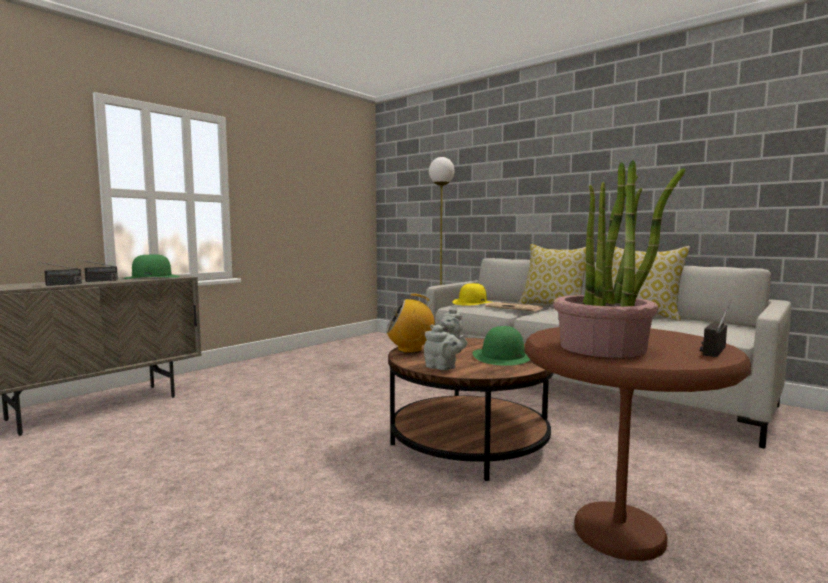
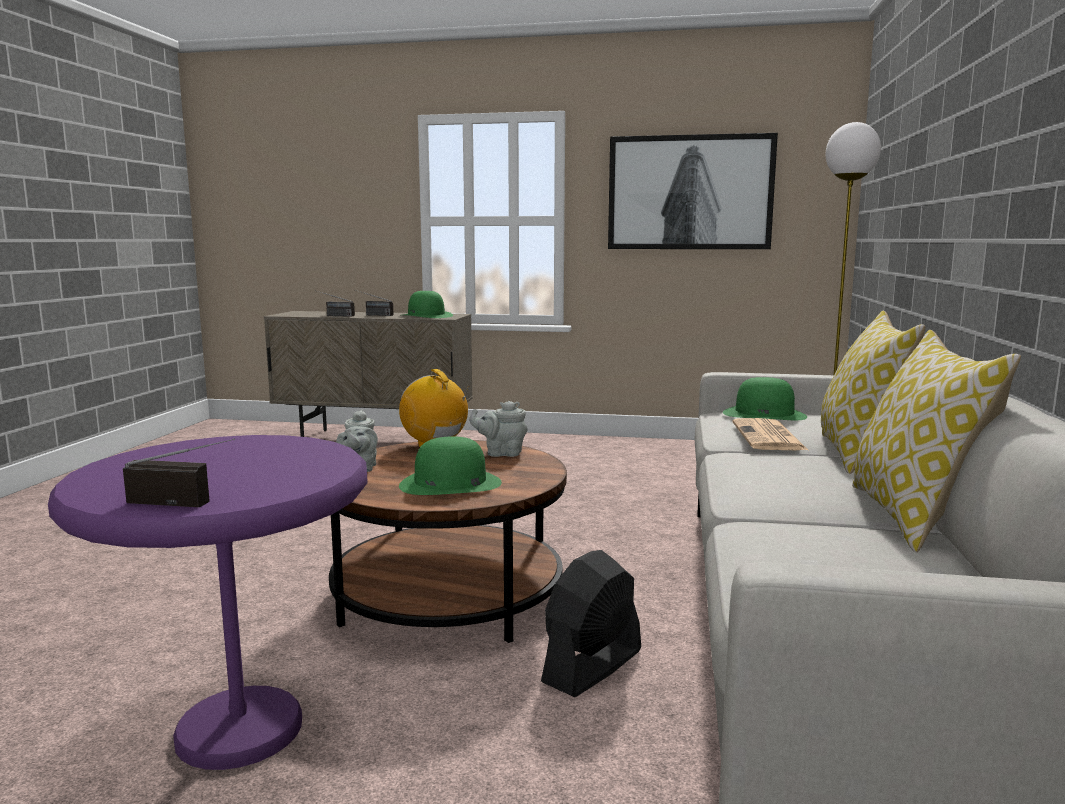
camera: 60 degrees right, 5 degrees up
yellow hat [452,283,491,306] -> green hat [723,377,807,420]
brown side table [525,327,751,561] -> purple side table [48,435,368,770]
potted plant [553,160,685,358] -> none
none -> black fan [541,550,641,697]
none -> picture [608,133,778,249]

